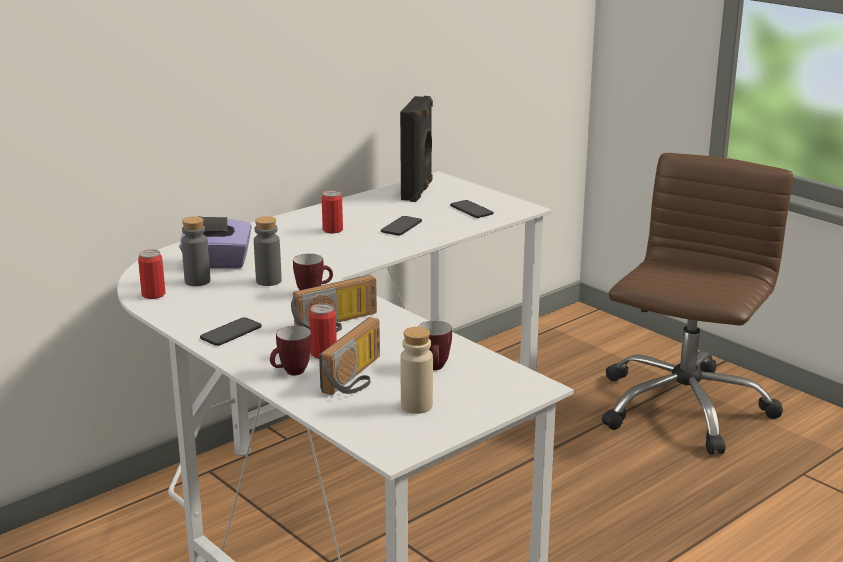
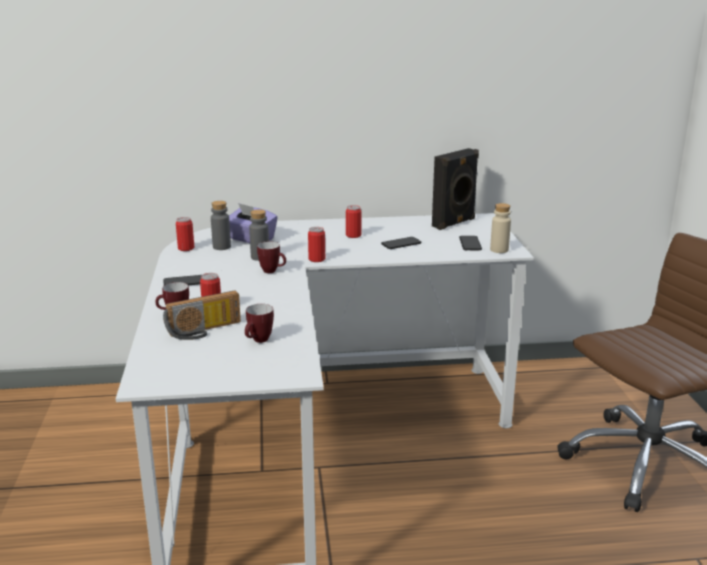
camera: 35 degrees right, 0 degrees up
radio [291,275,377,332] -> none
beige bottle [401,327,433,414] -> beige bottle moved to [490,203,511,253]
none -> can [308,227,325,262]

